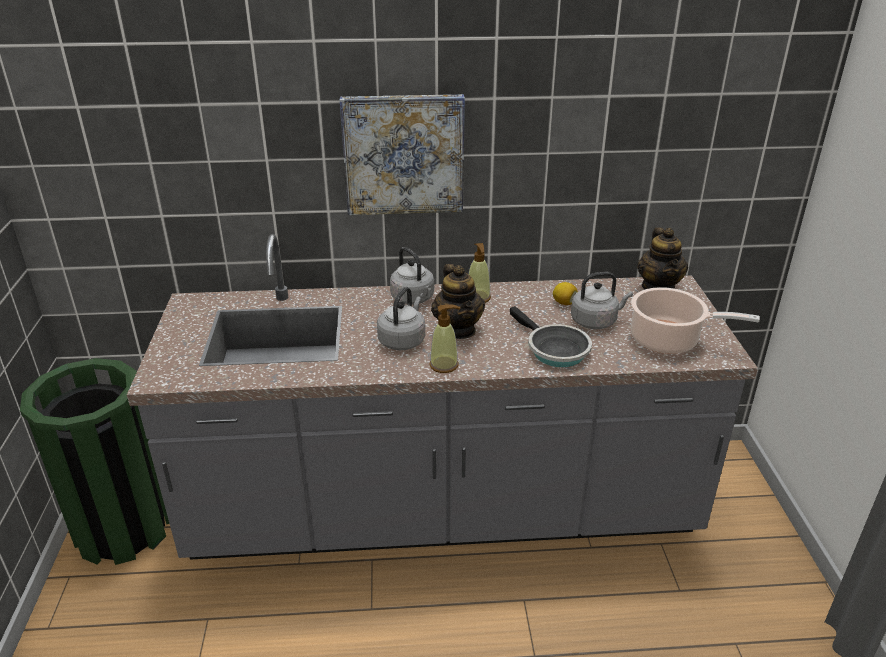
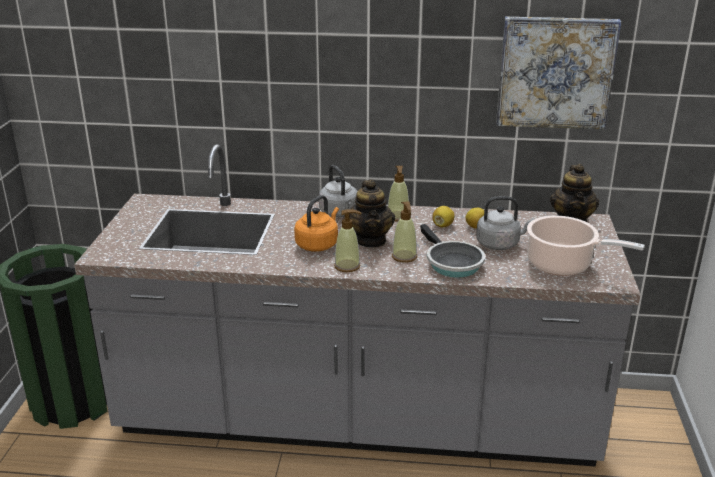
camera: 10 degrees right, 5 degrees down
picture [340,94,465,215] -> picture moved to [496,16,621,130]
grey kettle [377,287,425,350] -> orange kettle [294,195,339,252]
none -> soap dispenser [392,201,417,262]
none -> lemon [432,206,455,228]

